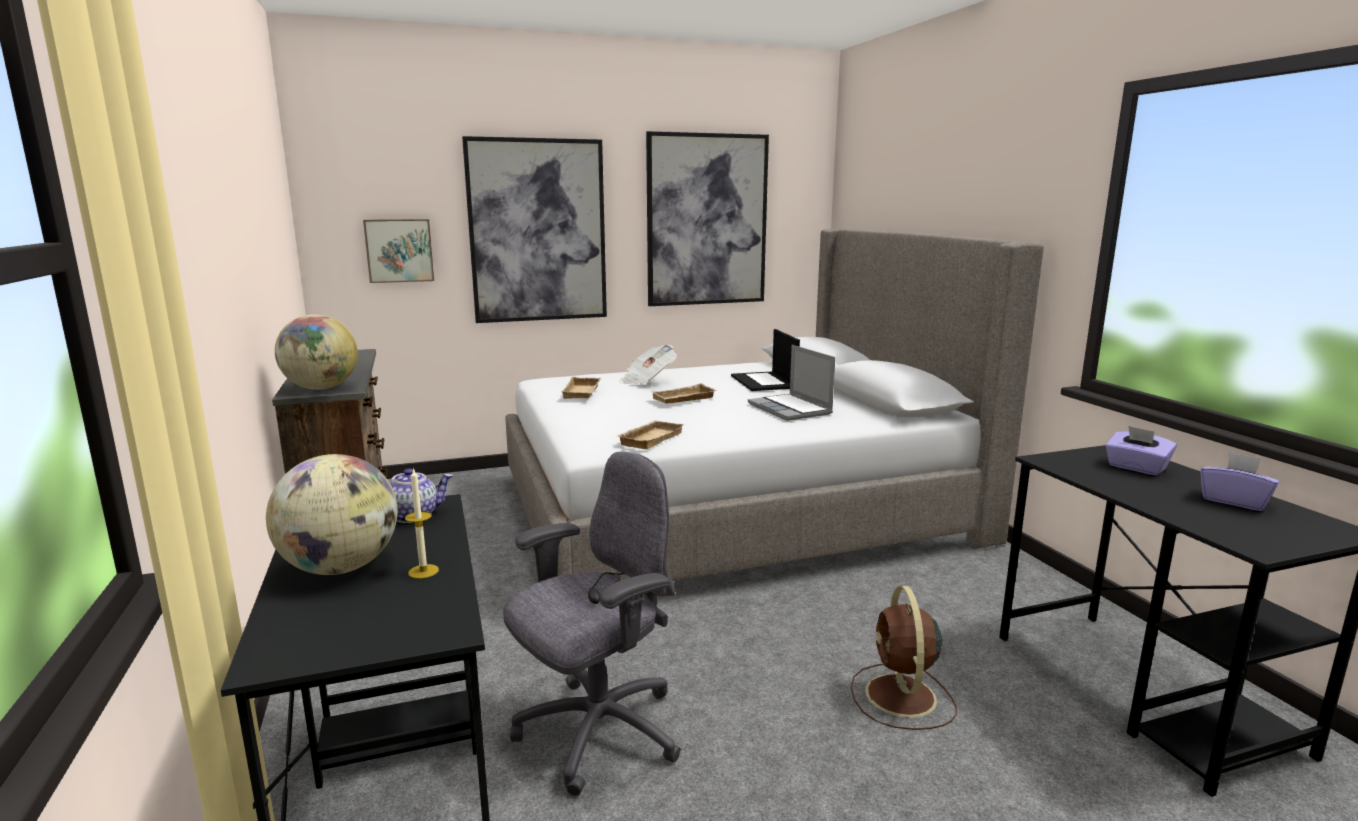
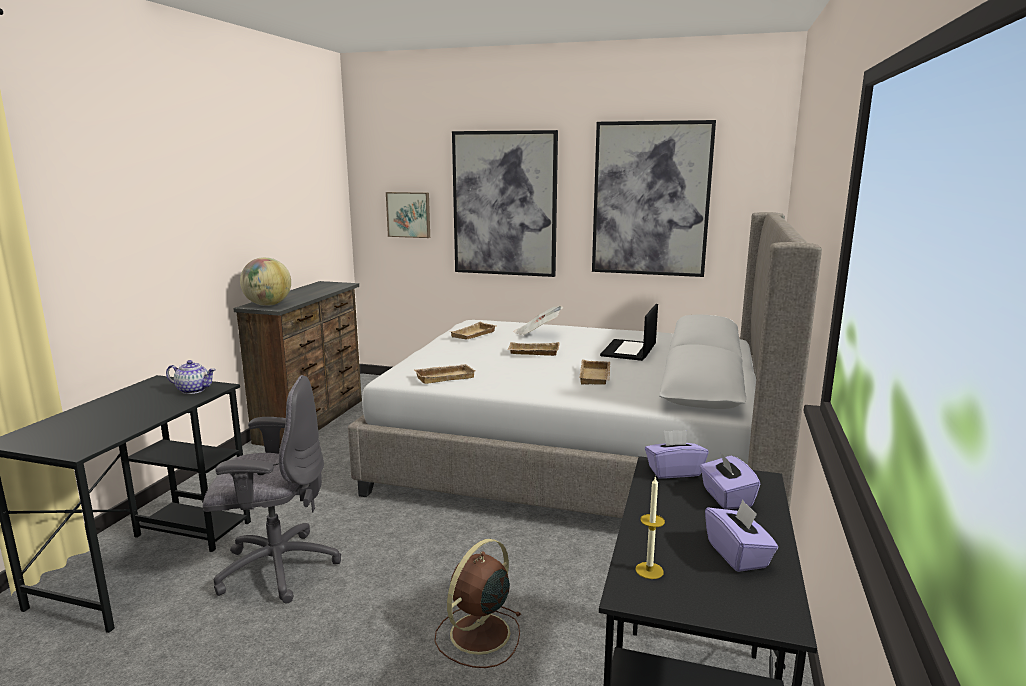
camera: 35 degrees right, 0 degrees up
globe [266,454,398,575] -> none
candle [405,468,439,579] -> candle moved to [636,476,665,579]
laptop [748,345,835,421] -> beige tray [579,360,610,385]
none -> purple tissue box [645,430,708,478]

